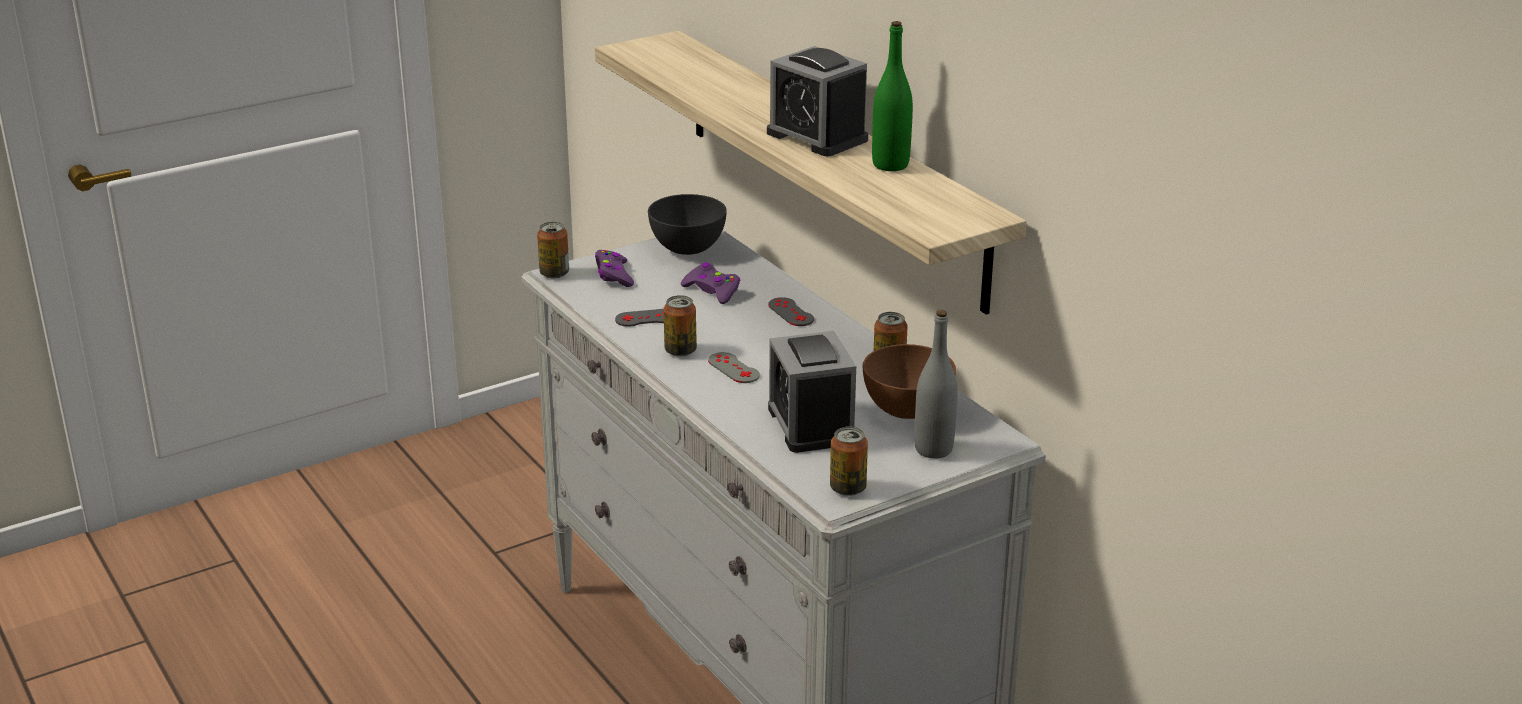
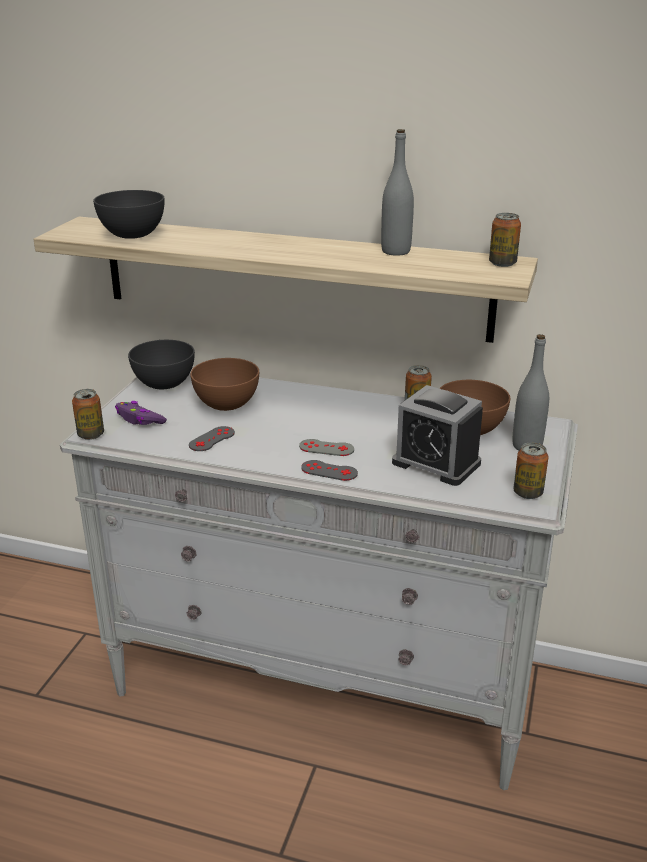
camera: 40 degrees left, 0 degrees up
can [663,295,697,357] -> can moved to [489,213,521,267]
purple game controller [681,262,741,304] -> brown bowl [190,358,259,411]
alarm clock [767,46,868,156] -> none
grey game controller [768,297,814,326] -> grey game controller moved to [301,460,358,481]
green bottle [872,21,913,171] -> grey bottle [381,129,414,256]
none -> grey bowl [93,190,164,239]

